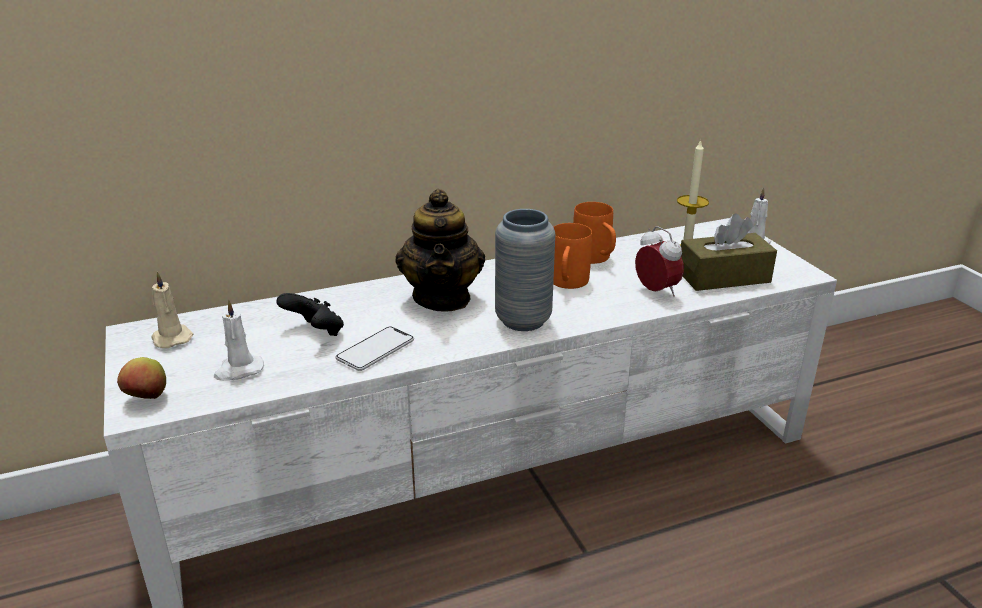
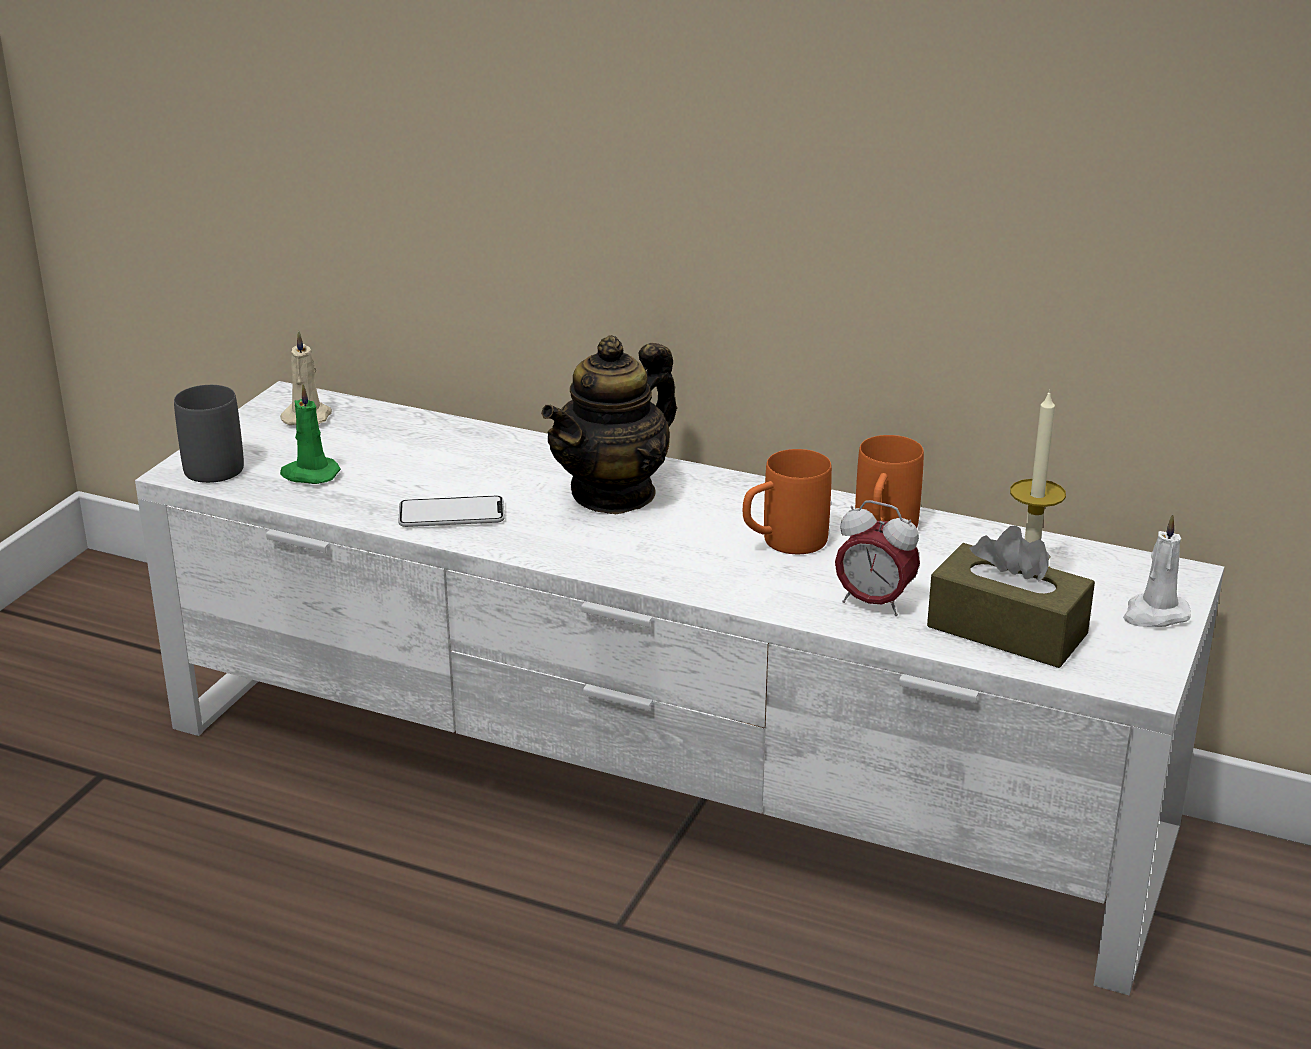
camera: 45 degrees right, 0 degrees up
apple [117,357,166,399] -> grey mug [174,385,244,483]
white candle [214,299,264,381] -> green candle [280,384,341,484]
black game controller [276,293,344,336] -> none
grey vase [495,209,555,331] -> none
alarm clock [635,226,684,297] -> alarm clock turned 105 degrees clockwise [835,500,920,616]

